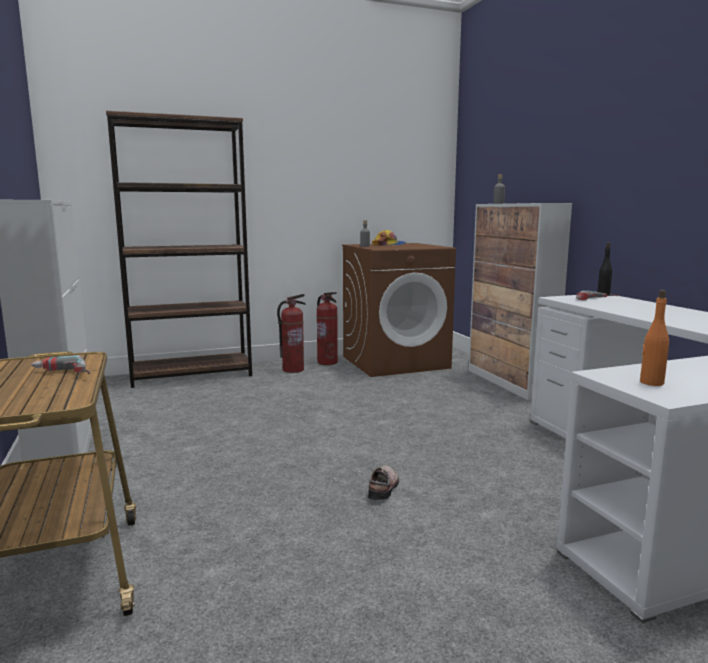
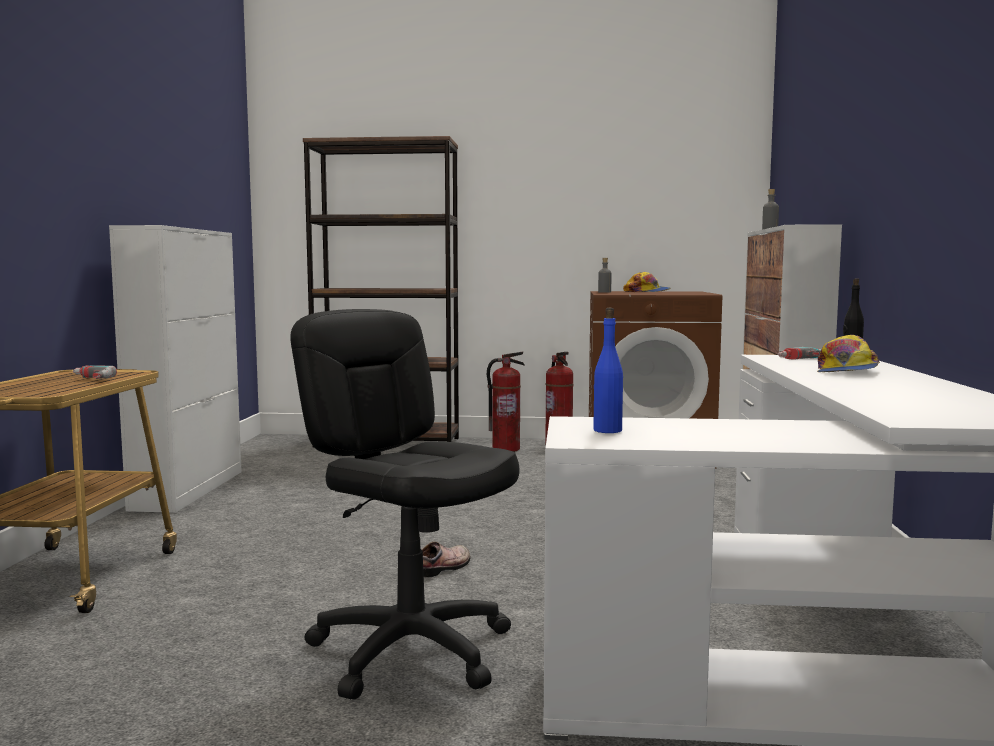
camera: 25 degrees right, 5 degrees down
orange bottle [640,290,669,386] -> blue bottle [593,308,623,433]
none -> black office chair [290,309,519,700]
none -> cap [817,335,880,372]

